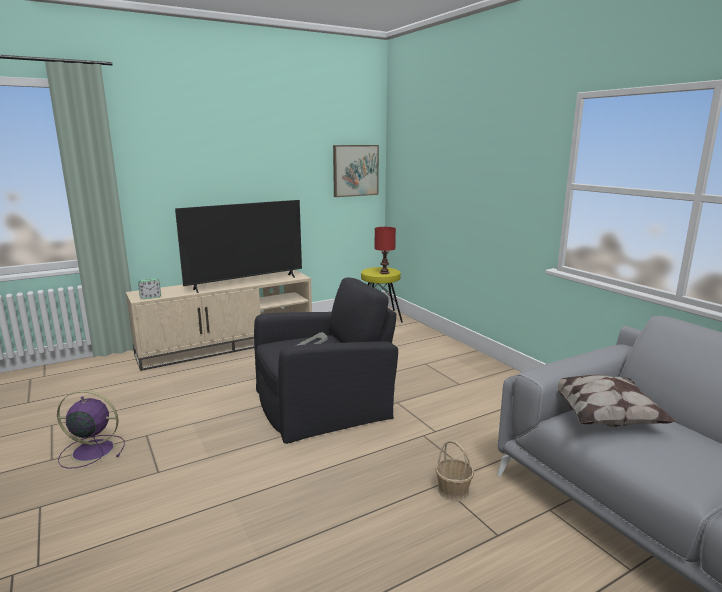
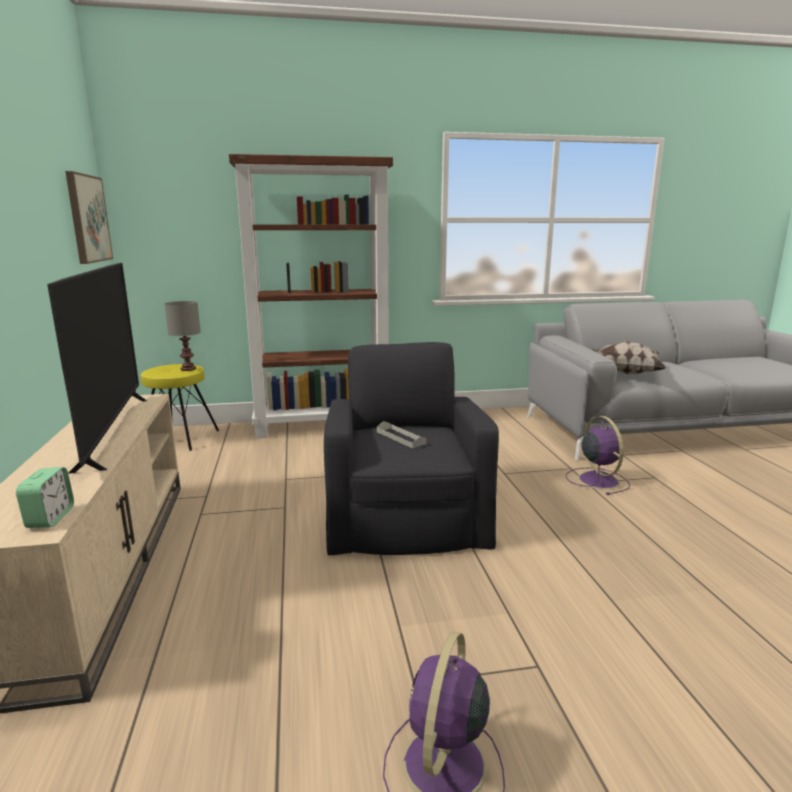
camera: 70 degrees left, 0 degrees up
red table lamp [374,227,396,274] -> grey table lamp [164,301,201,371]
basket [435,440,474,501] -> purple fan [566,416,630,495]
none -> brown bookcase [229,154,393,438]

